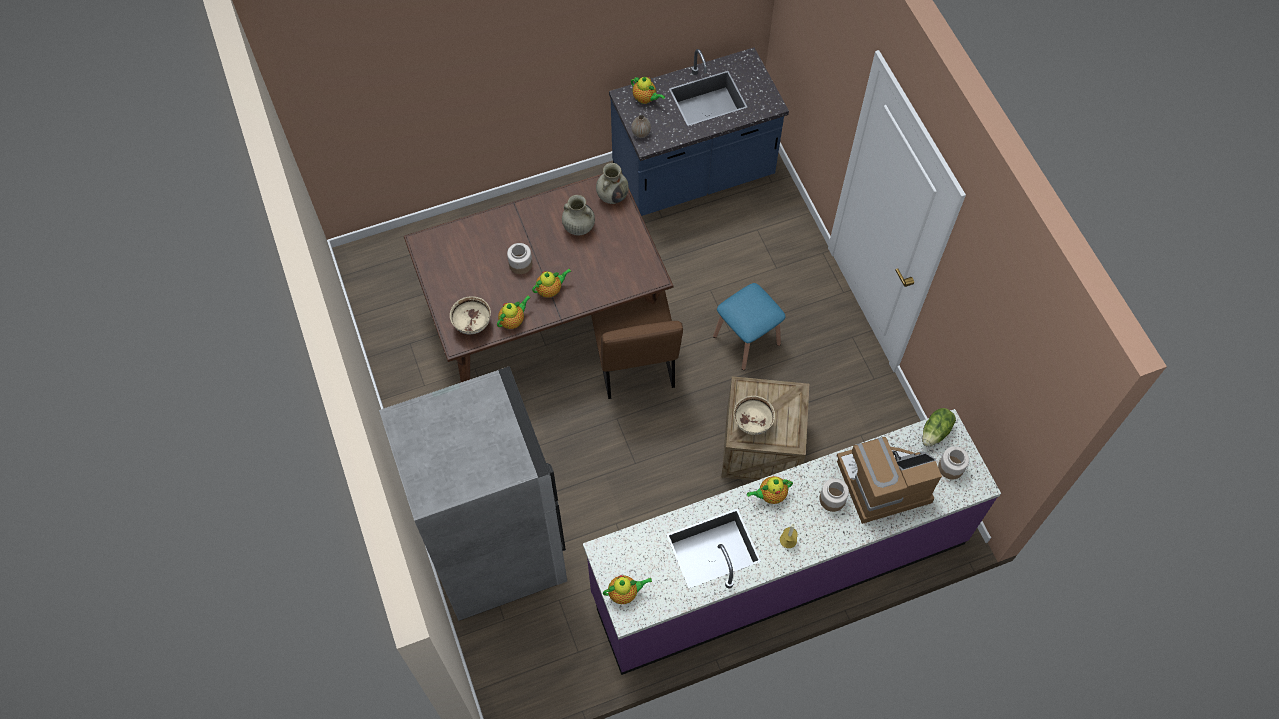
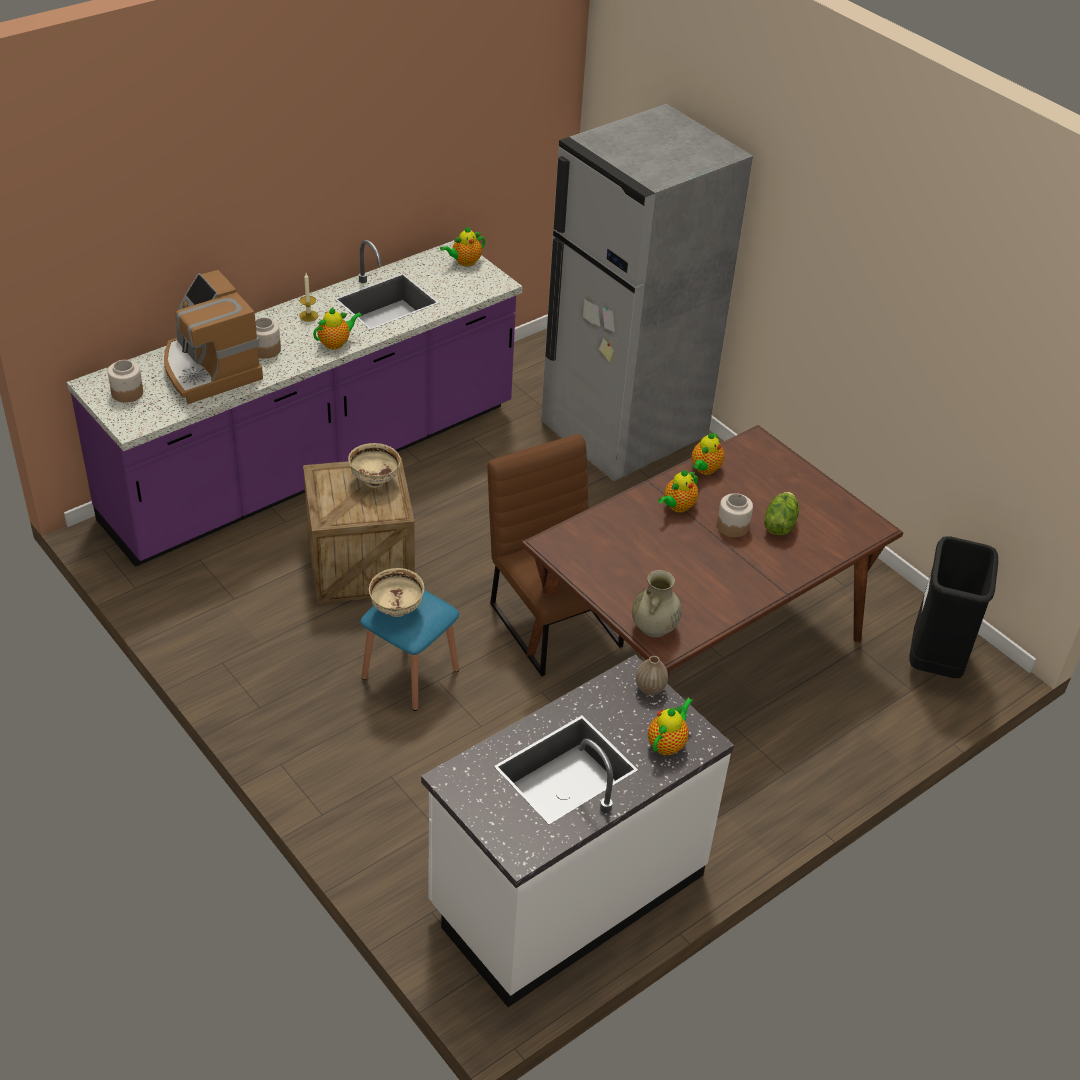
camera: 160 degrees right, 20 degrees down
beige bowl [450,296,491,334] -> beige bowl moved to [369,568,424,617]
beige vase [562,195,595,236] -> none
blue counter [609,48,789,216] -> white counter [421,655,734,1007]
teapot [631,77,665,104] -> teapot turned 105 degrees clockwise [648,698,693,755]
coffee machine [837,437,942,524] -> coffee machine turned 90 degrees clockwise [164,270,263,404]
lettuce [922,408,956,447] -> lettuce moved to [764,492,799,535]
none -> black trash can [909,536,998,678]

